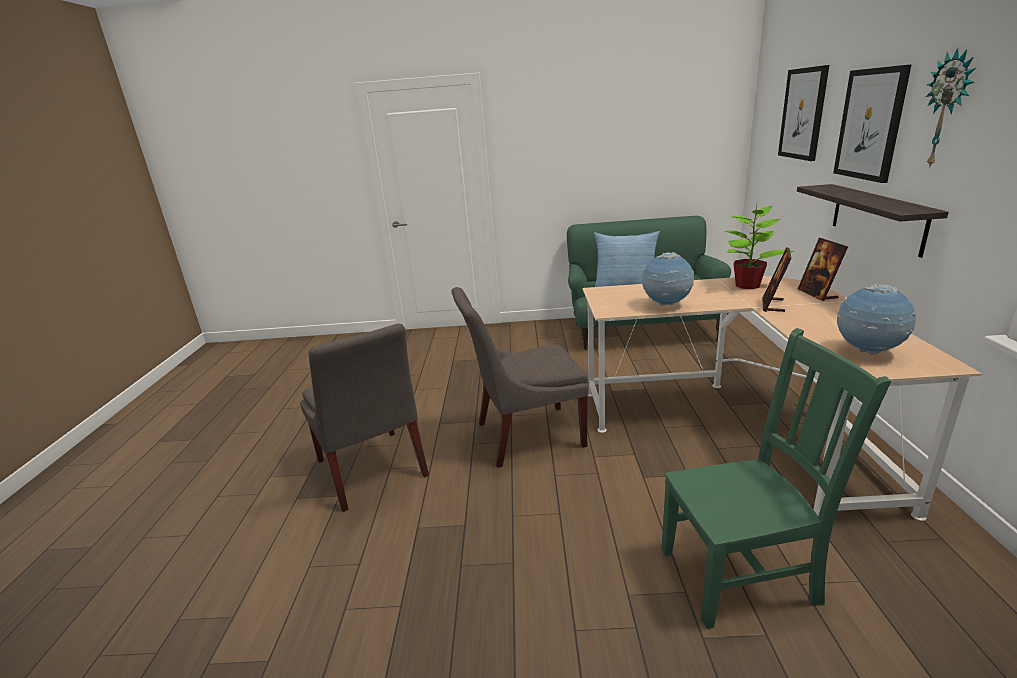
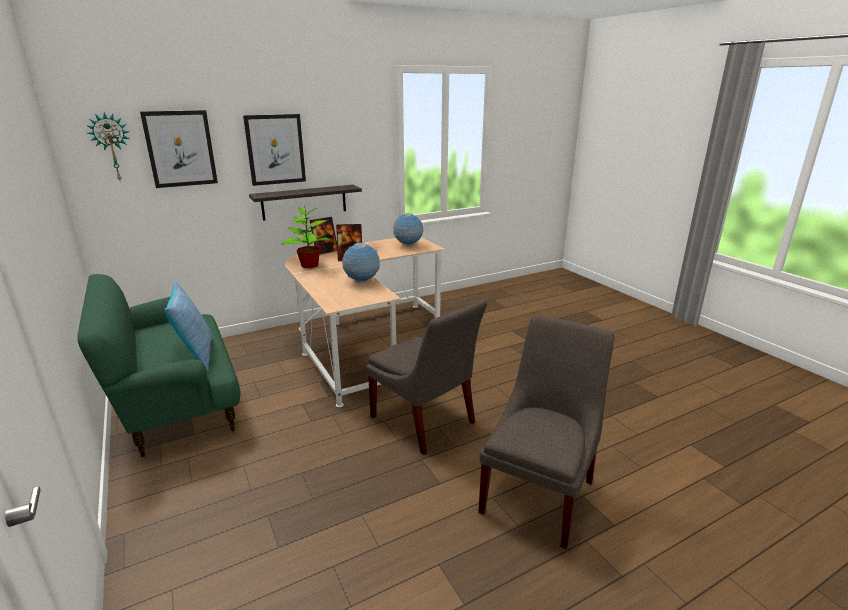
camera: 120 degrees left, 0 degrees up
green chair [661,328,891,629] -> none
wall clock [926,48,976,168] -> wall clock moved to [86,113,130,183]

